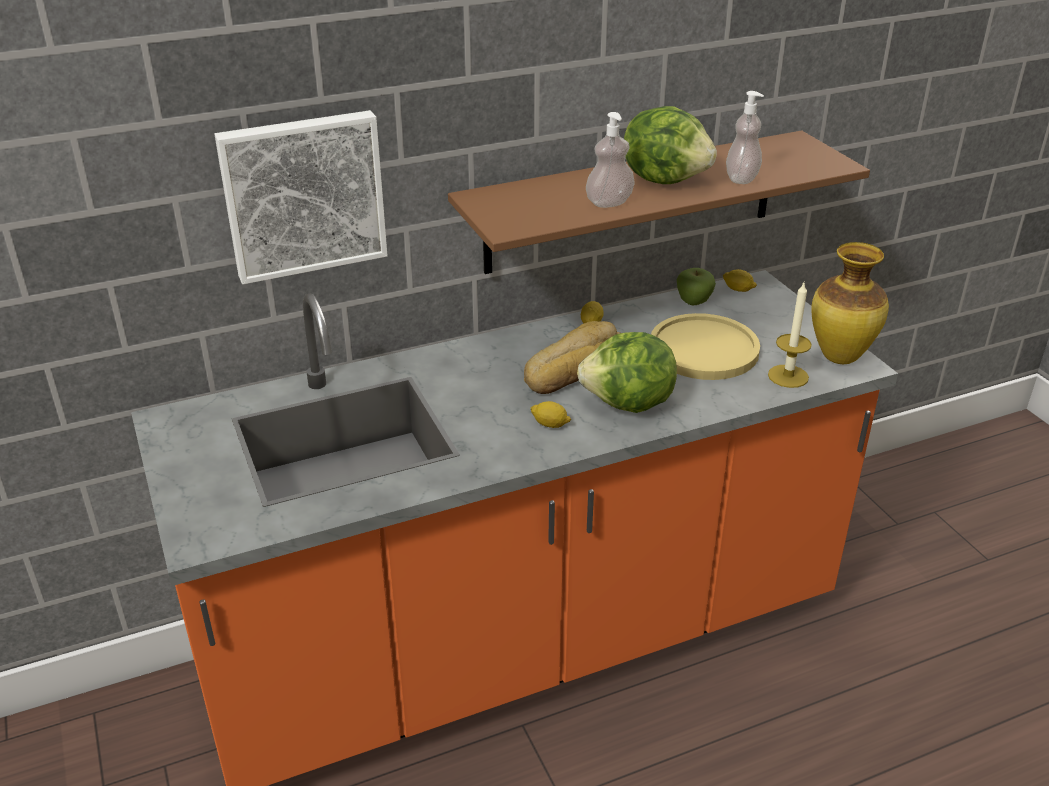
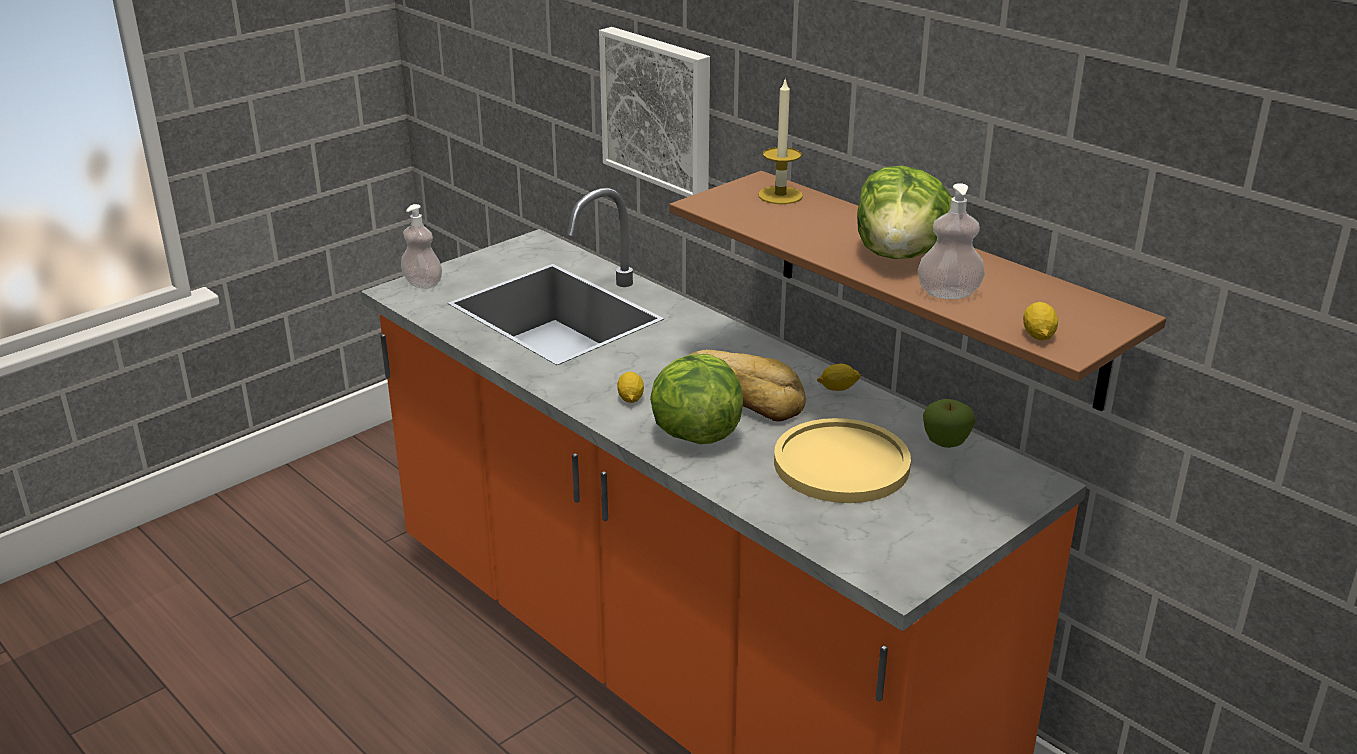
camera: 70 degrees right, 5 degrees down
soap dispenser [586,112,635,208] -> soap dispenser moved to [401,204,442,289]
lemon [723,269,757,292] -> lemon moved to [1023,302,1058,340]
candle [768,283,812,388] -> candle moved to [758,78,803,204]
vase [811,242,889,364] -> none

